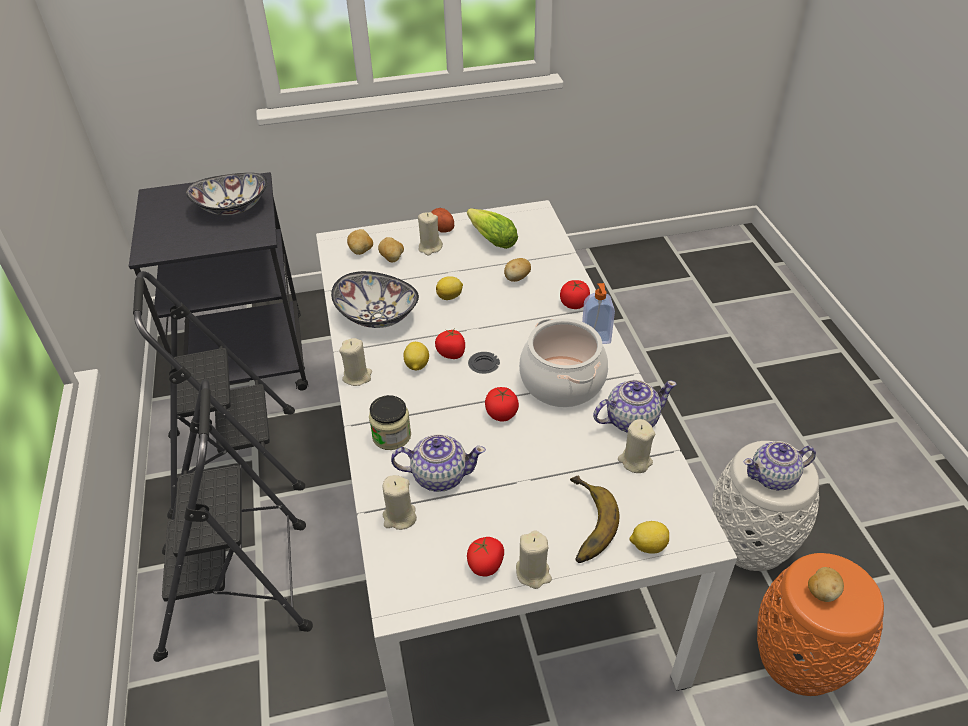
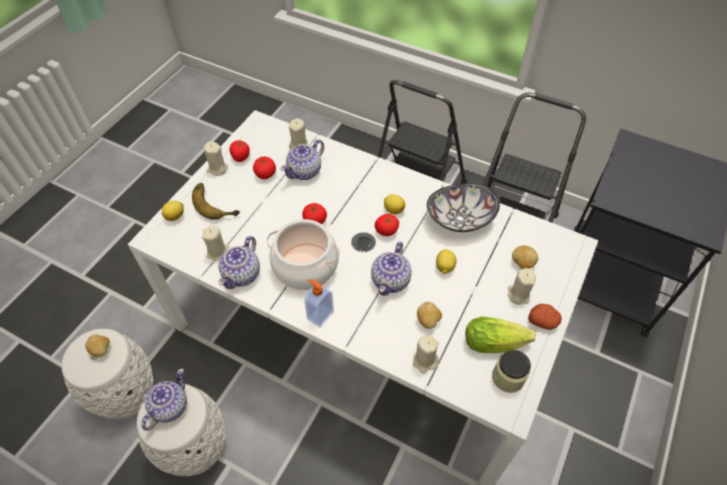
camera: 130 degrees right, 10 degrees up
bowl [186,173,267,215] -> none
beige candle [339,338,372,386] -> beige candle moved to [413,335,439,374]
potato [347,229,373,255] -> none
jar [369,395,411,450] -> jar moved to [492,350,531,393]
tomato [560,280,590,309] -> tomato moved to [253,157,276,179]
orange stool [757,553,884,696] -> white stool [61,329,153,419]
none -> teapot [371,242,412,296]

